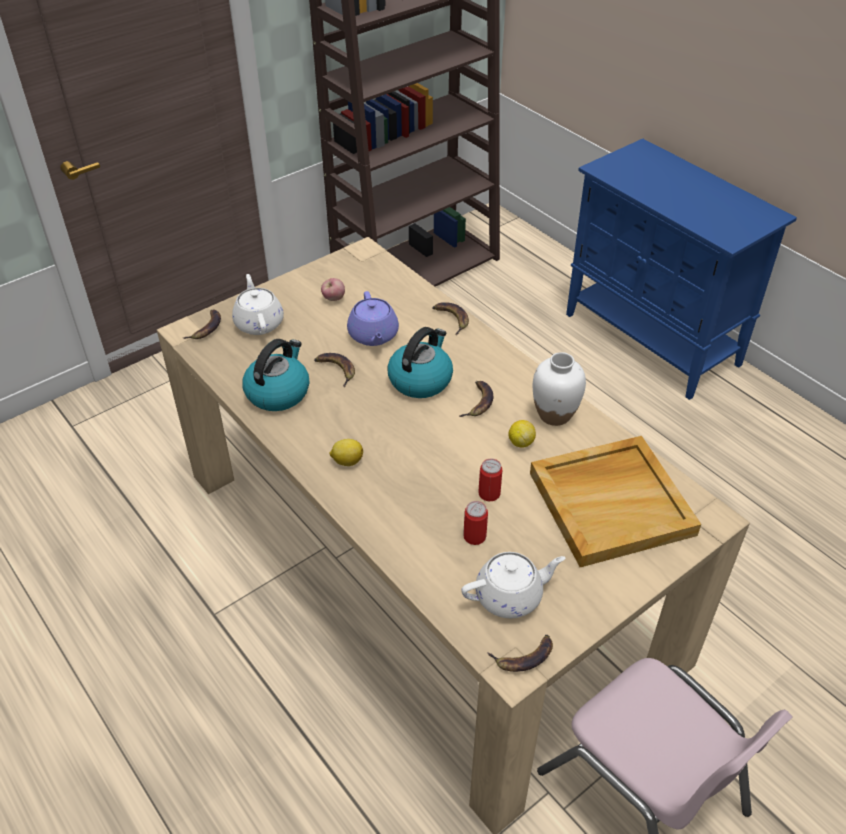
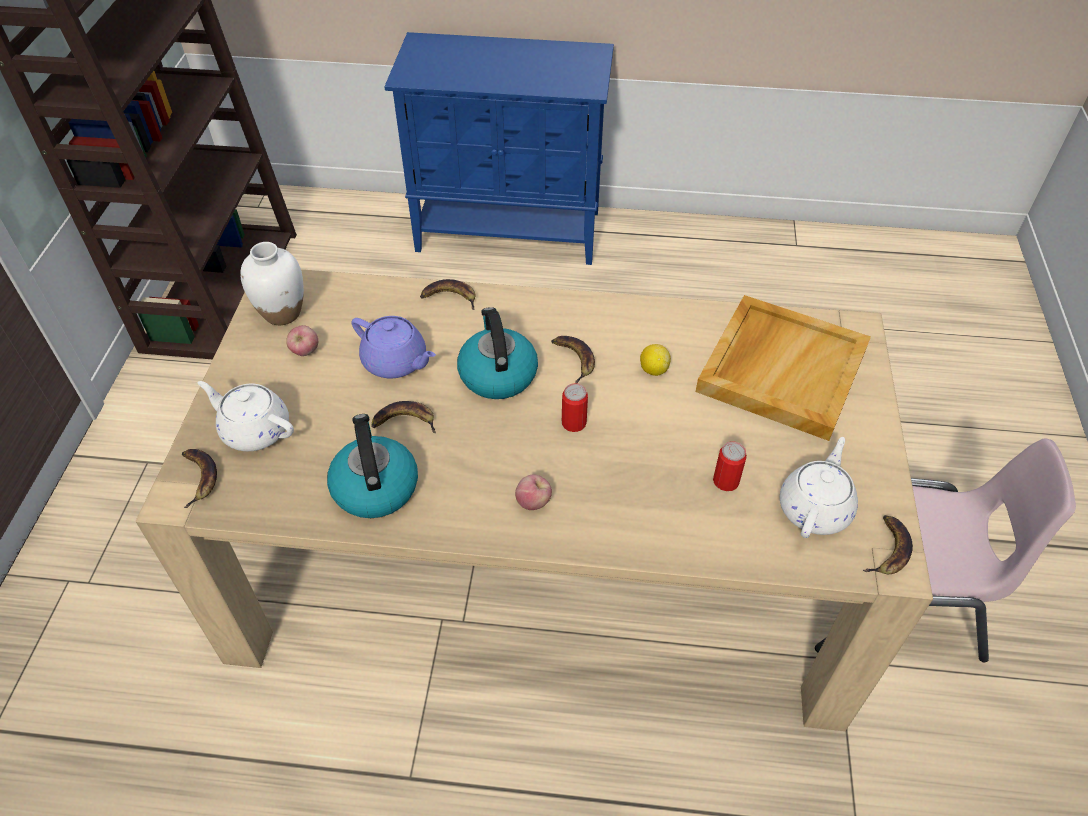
camera: 45 degrees left, 5 degrees up
lemon [329,439,363,466] -> apple [515,475,552,510]
can [478,459,502,501] -> can moved to [562,383,588,432]
white vase [533,352,586,426] -> white vase moved to [240,242,304,325]

